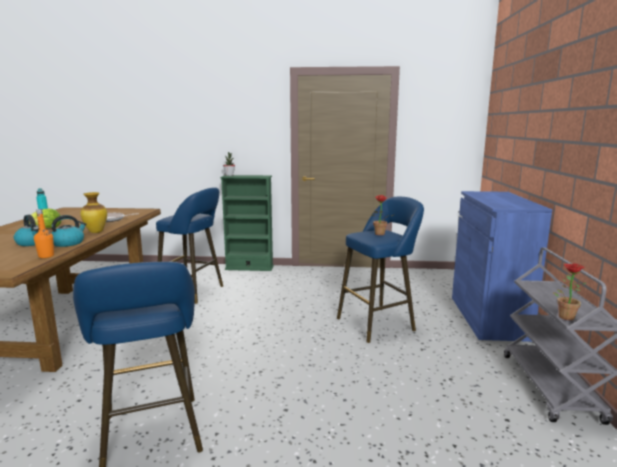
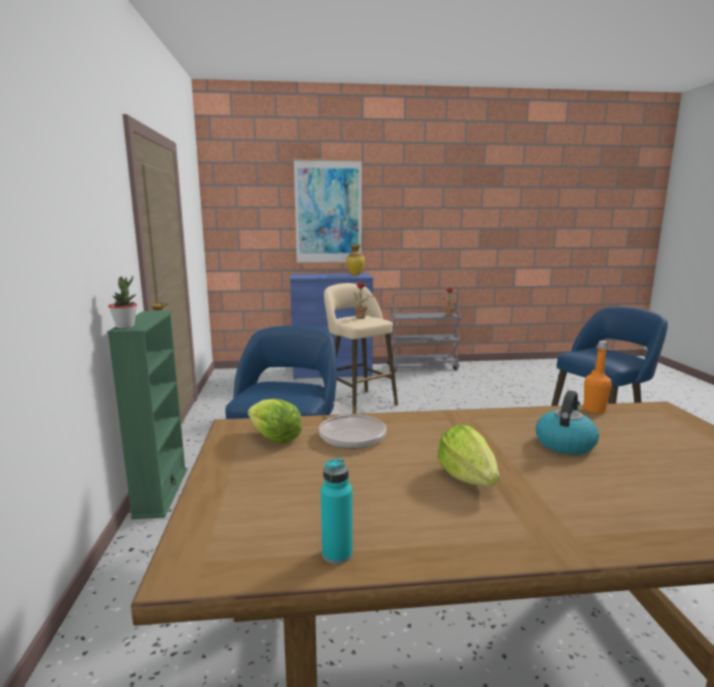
camera: 100 degrees left, 0 degrees up
kettle [51,215,87,247] -> none
vase [80,192,107,233] -> vase moved to [346,245,365,276]
blue stool [337,197,424,343] -> beige stool [324,283,398,414]
none -> lettuce [248,399,302,444]
none -> picture [294,158,362,264]

